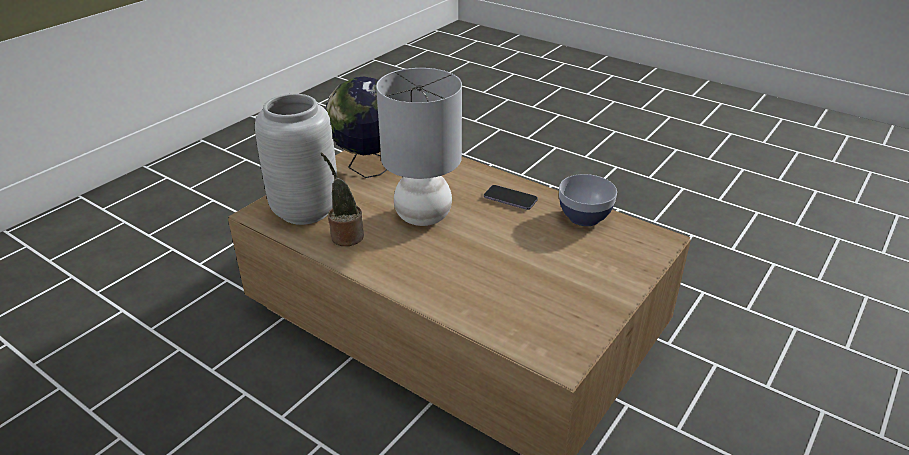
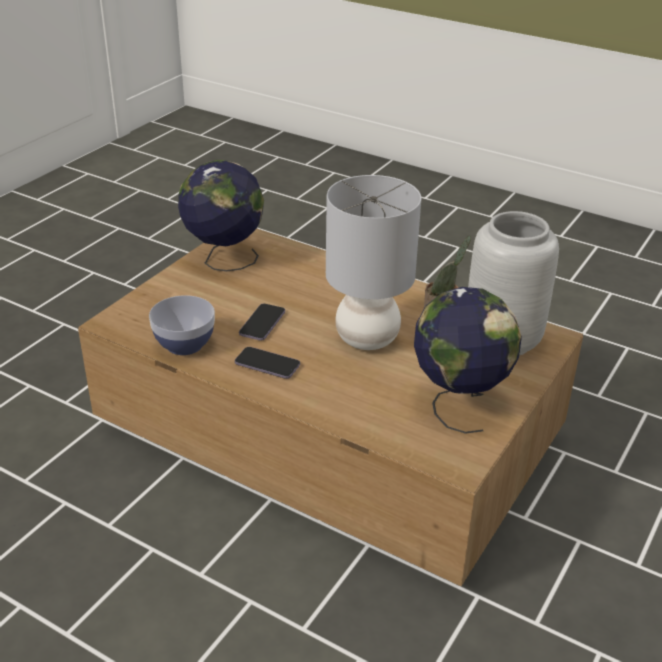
camera: 175 degrees right, 0 degrees up
none -> globe [178,160,264,271]
none -> phone [239,304,285,341]

